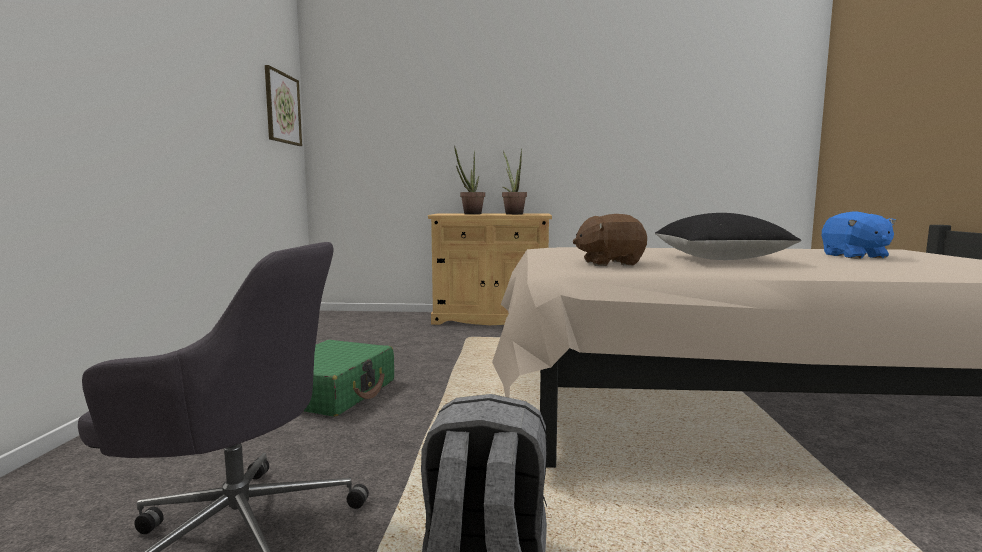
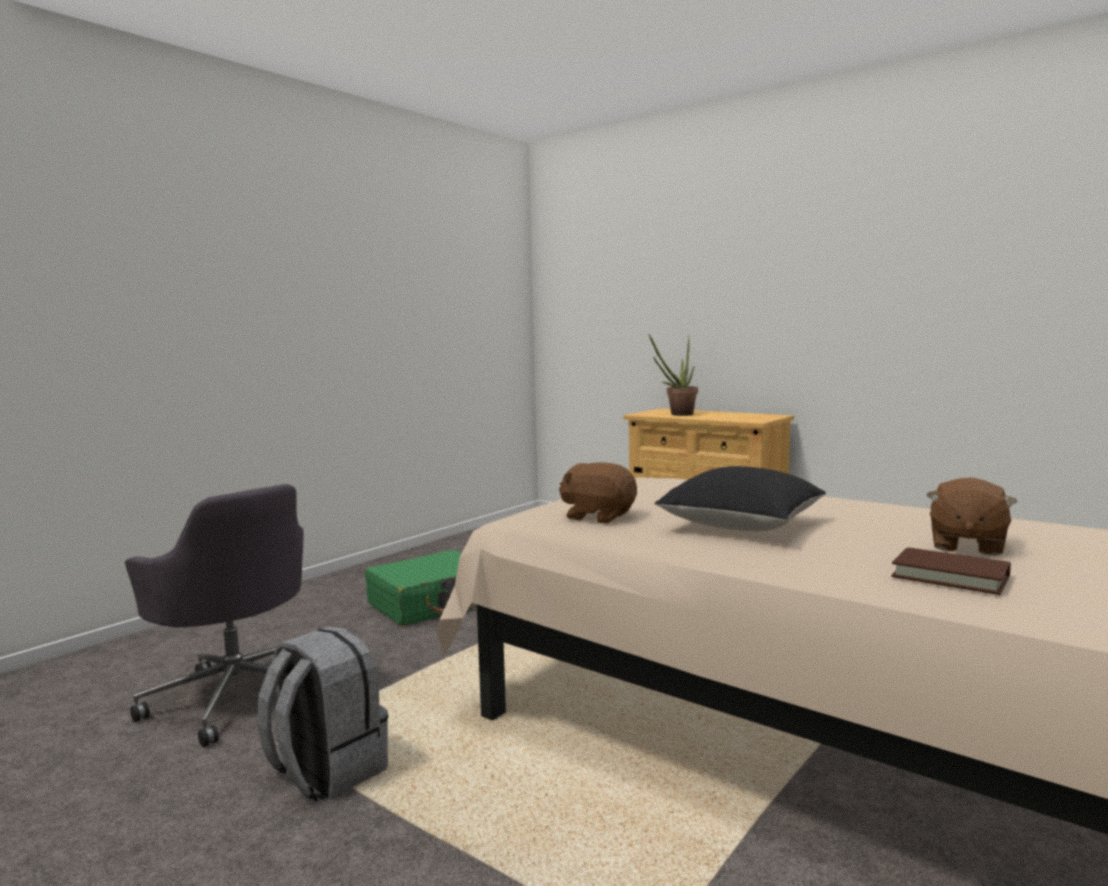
camera: 35 degrees right, 0 degrees up
picture [265,65,302,146] -> none
potted plant [502,149,527,215] -> none
blue plush toy [822,212,897,259] -> brown plush toy [927,477,1017,556]
none -> brown book [891,547,1011,595]

